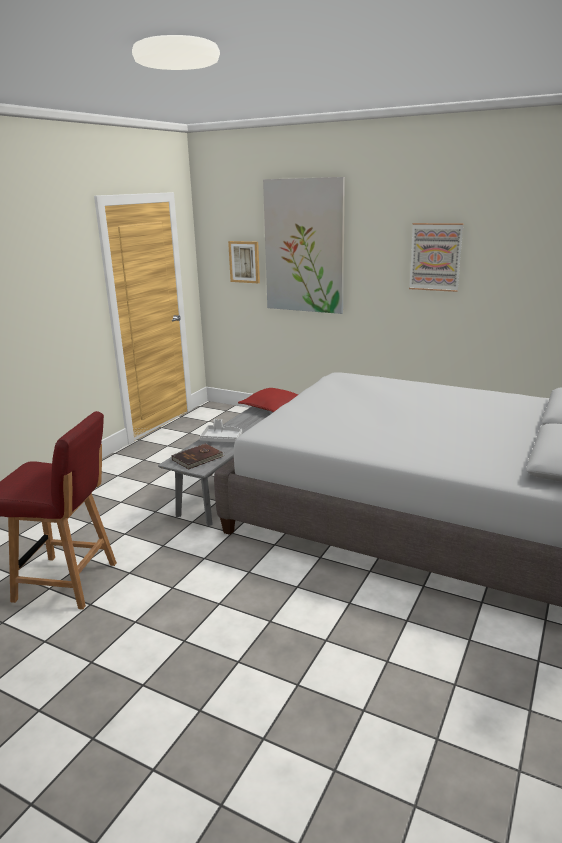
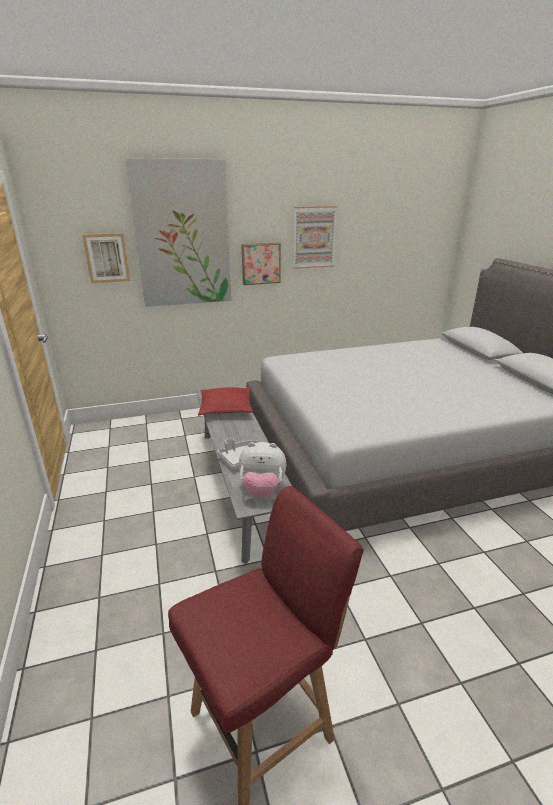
camera: 45 degrees left, 5 degrees up
brown book [172,443,224,469] -> plush toy [239,442,286,497]
none -> picture [241,243,281,285]

